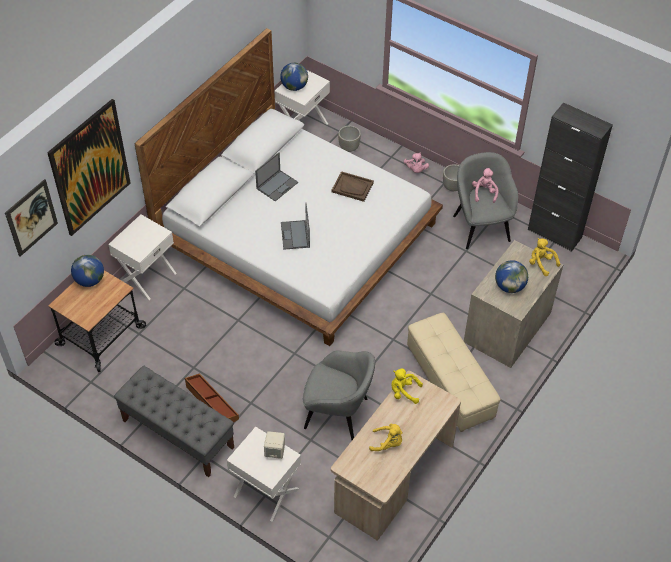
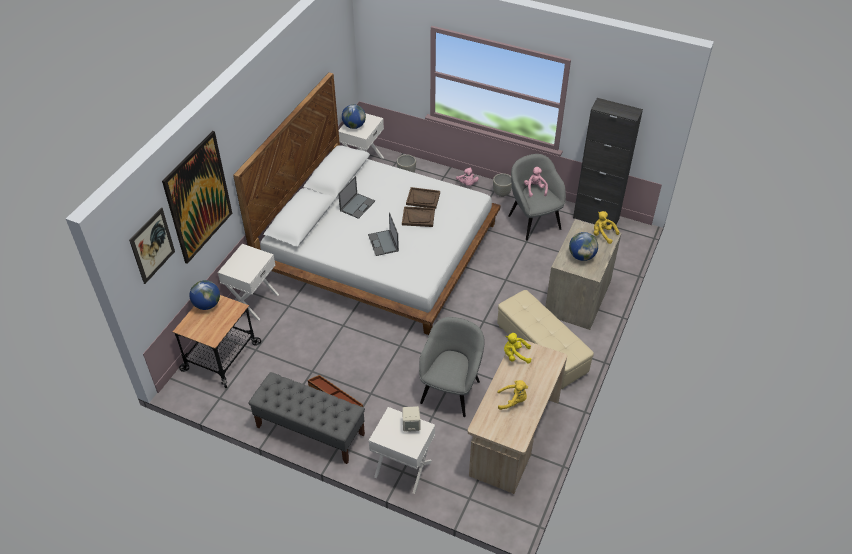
camera: 10 degrees left, 5 degrees down
grey armchair [303,350,375,440] -> grey armchair turned 75 degrees counterclockwise [419,317,485,417]
none -> brown tray [402,206,435,227]

